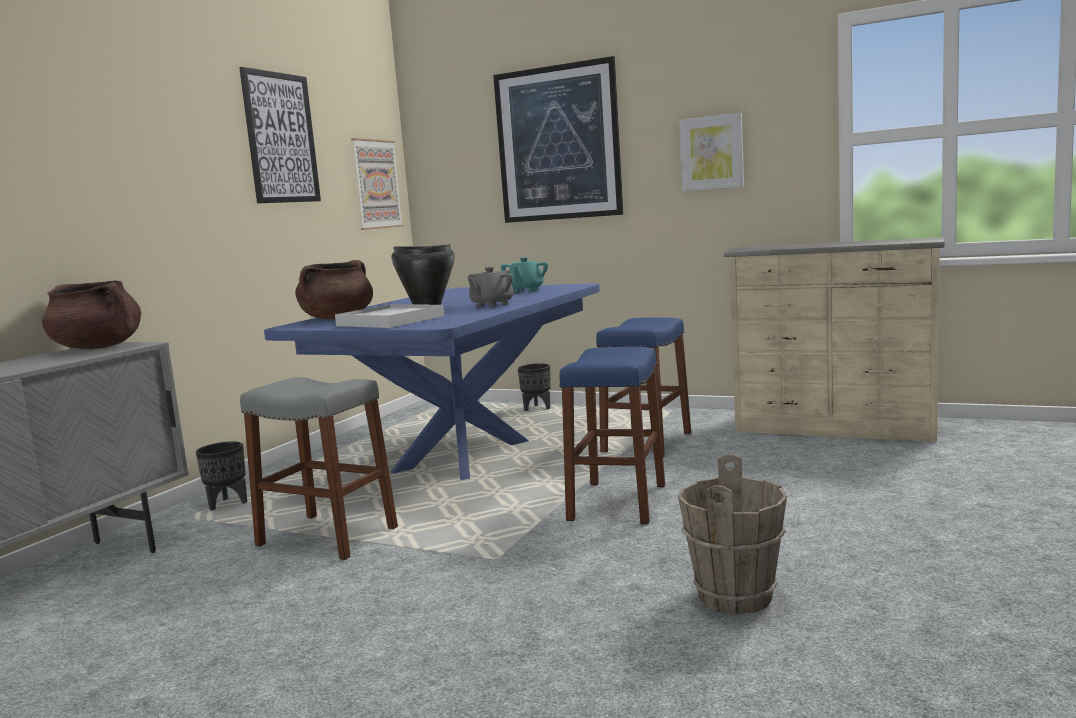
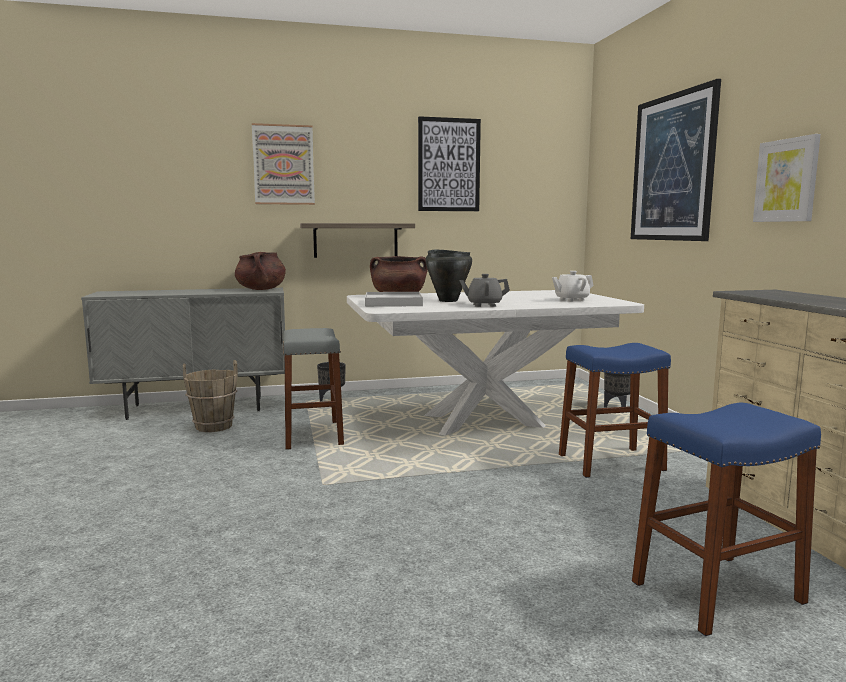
camera: 50 degrees right, 0 degrees up
blue dining table [264,283,600,480] -> white dining table [347,290,644,435]
picture [351,138,404,230] -> picture moved to [252,123,315,205]
turquoise teapot [501,257,548,293] -> white teapot [552,271,594,302]
blue stool [559,347,665,524] -> blue stool moved to [632,402,821,636]
brown bucket [678,454,787,614] -> brown bucket moved to [183,360,238,432]
none -> shelf [300,223,415,258]

